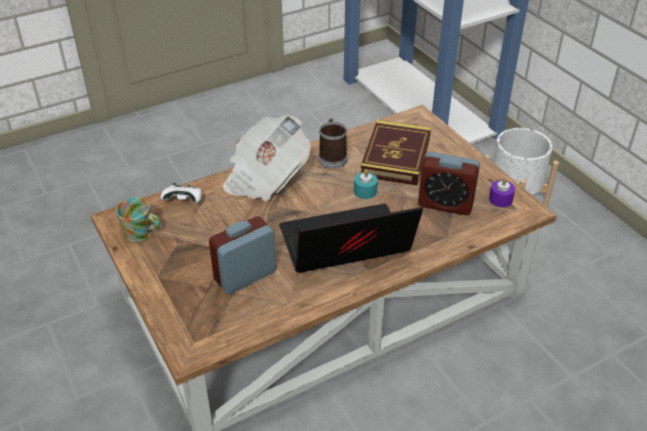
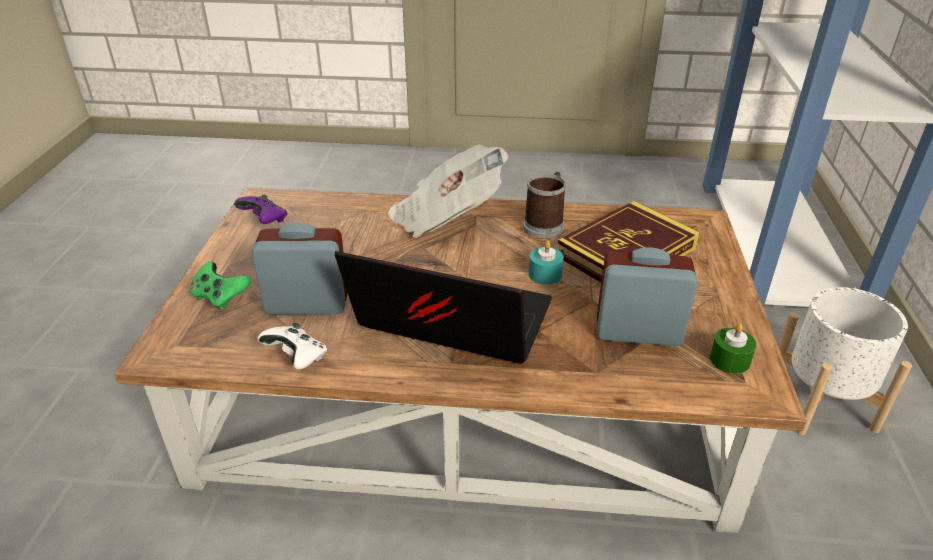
camera: 35 degrees right, 5 degrees down
mug [116,197,160,242] -> purple game controller [234,194,288,224]
white game controller [161,183,202,203] -> white game controller moved to [257,323,327,369]
alarm clock [418,152,480,215] -> alarm clock turned 135 degrees clockwise [597,247,697,346]
purple candle [489,177,515,207] -> green candle [710,324,756,374]
none -> green game controller [189,261,251,310]

